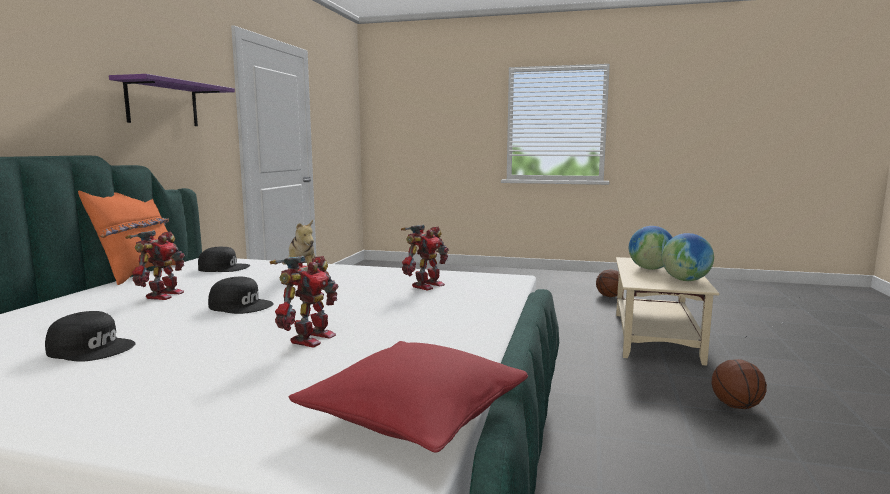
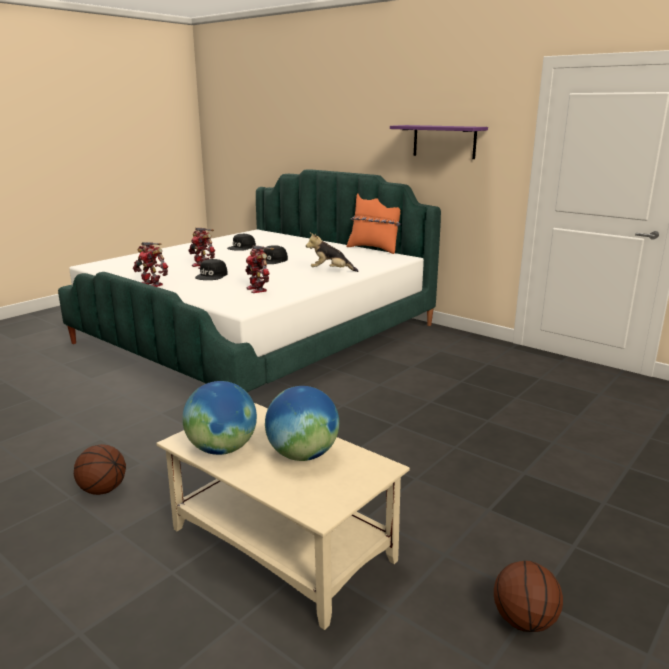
camera: 115 degrees right, 10 degrees up
toy robot [125,230,185,300] -> toy robot moved to [133,242,168,287]
black cap [198,247,250,272] -> black cap moved to [195,259,228,280]
red pillow [289,341,528,453] -> none

